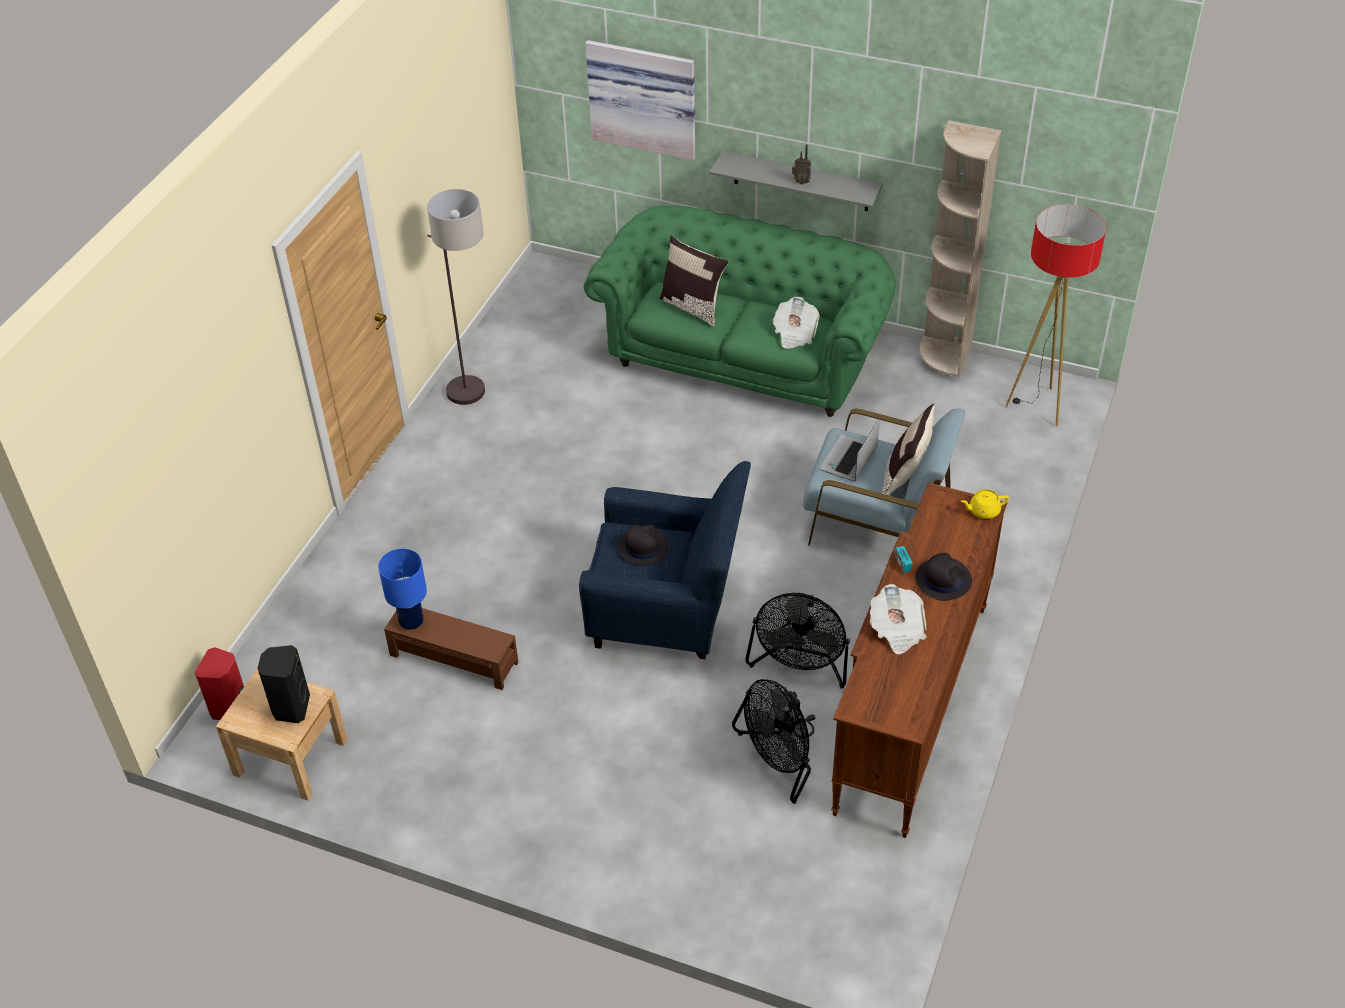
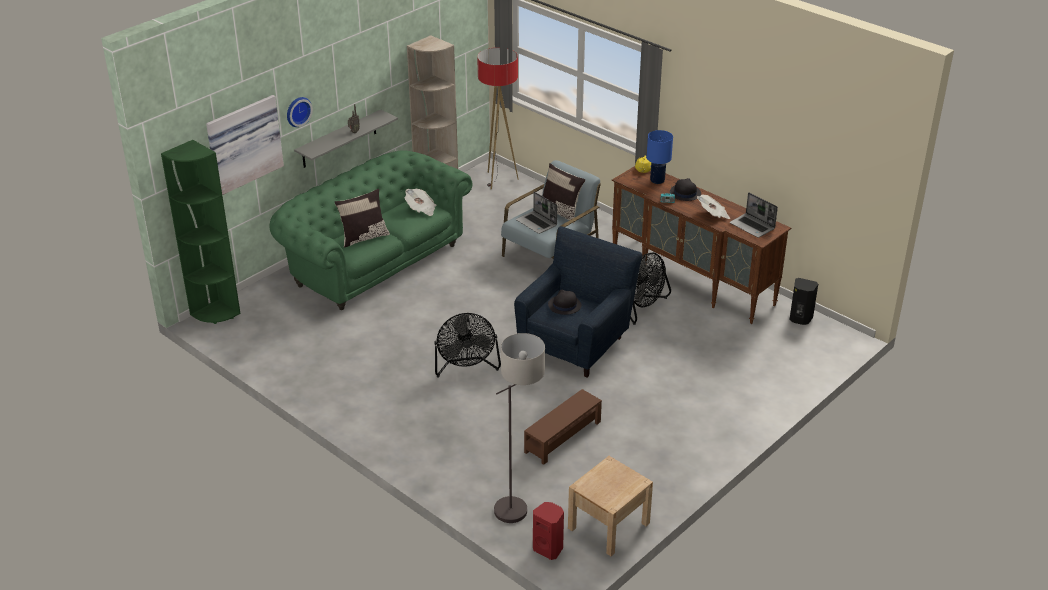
camera: 70 degrees left, 10 degrees down
black speaker [258,645,310,723] -> black speaker moved to [789,278,818,325]
blue table lamp [378,549,427,630] -> blue table lamp moved to [647,130,673,184]
grey floor lamp [427,189,485,405] -> grey floor lamp moved to [494,333,545,523]
black fan [732,679,816,804] -> black fan moved to [434,312,501,378]
none -> green bookcase [161,140,241,324]
none -> wall clock [287,97,313,127]
none -> laptop [730,192,778,238]

